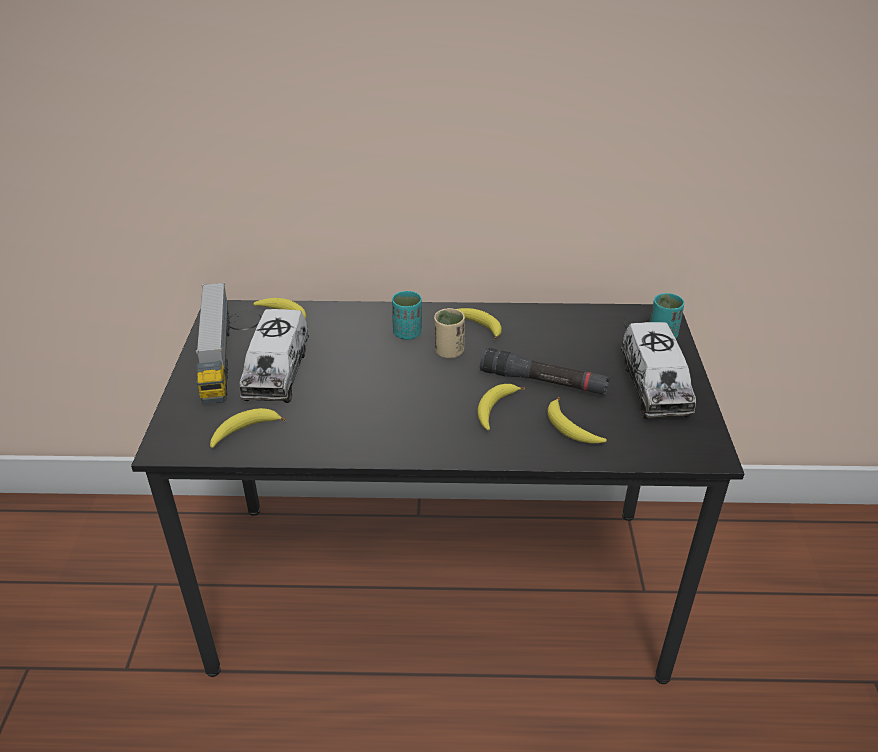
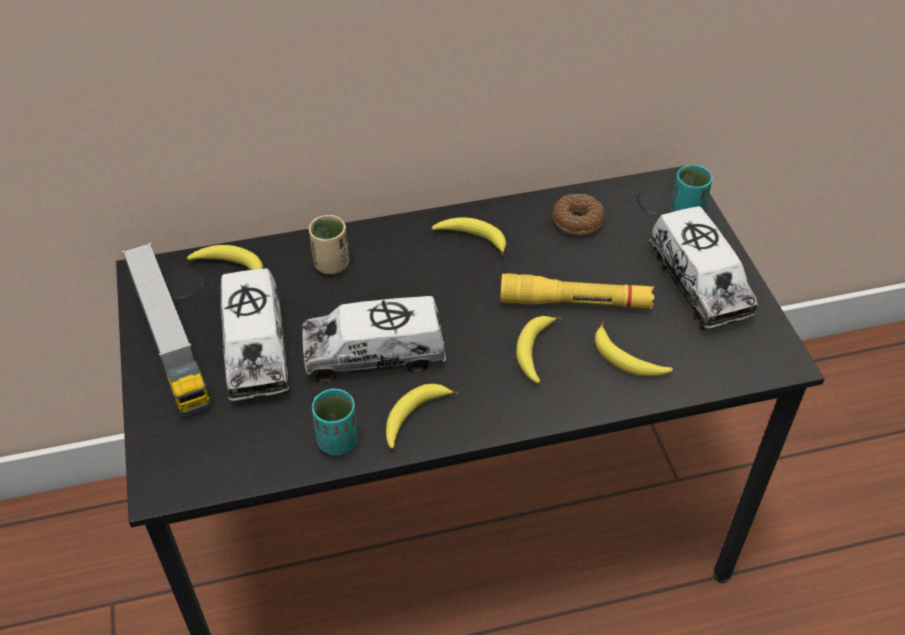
camera: 15 degrees left, 10 degrees up
banana [210,408,286,448] -> banana moved to [386,384,457,449]
turquoise cup [392,291,422,340] -> turquoise cup moved to [312,389,358,455]
beige cup [434,308,465,359] -> beige cup moved to [309,215,349,274]
black flashlight [480,348,610,395] -> yellow flashlight [500,273,654,308]
none -> toy truck [302,296,446,383]
none -> donut [551,194,606,235]

